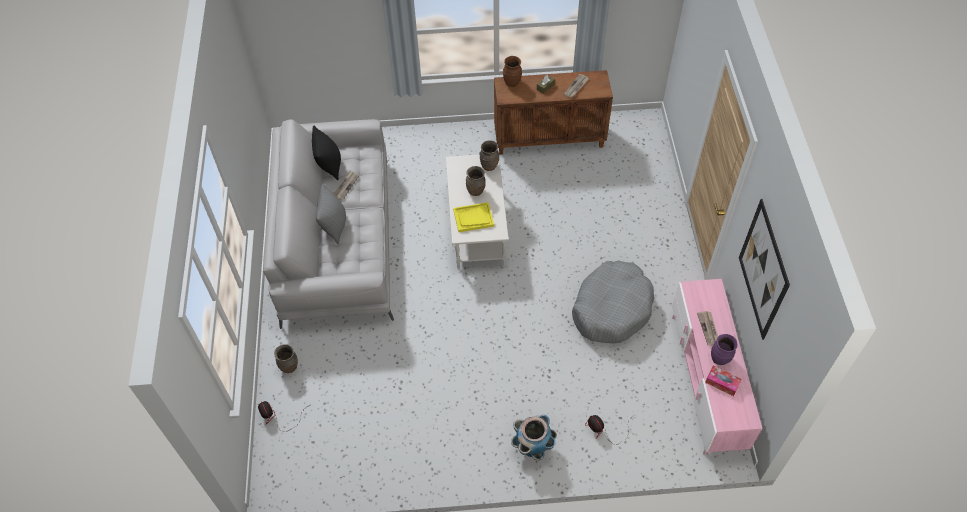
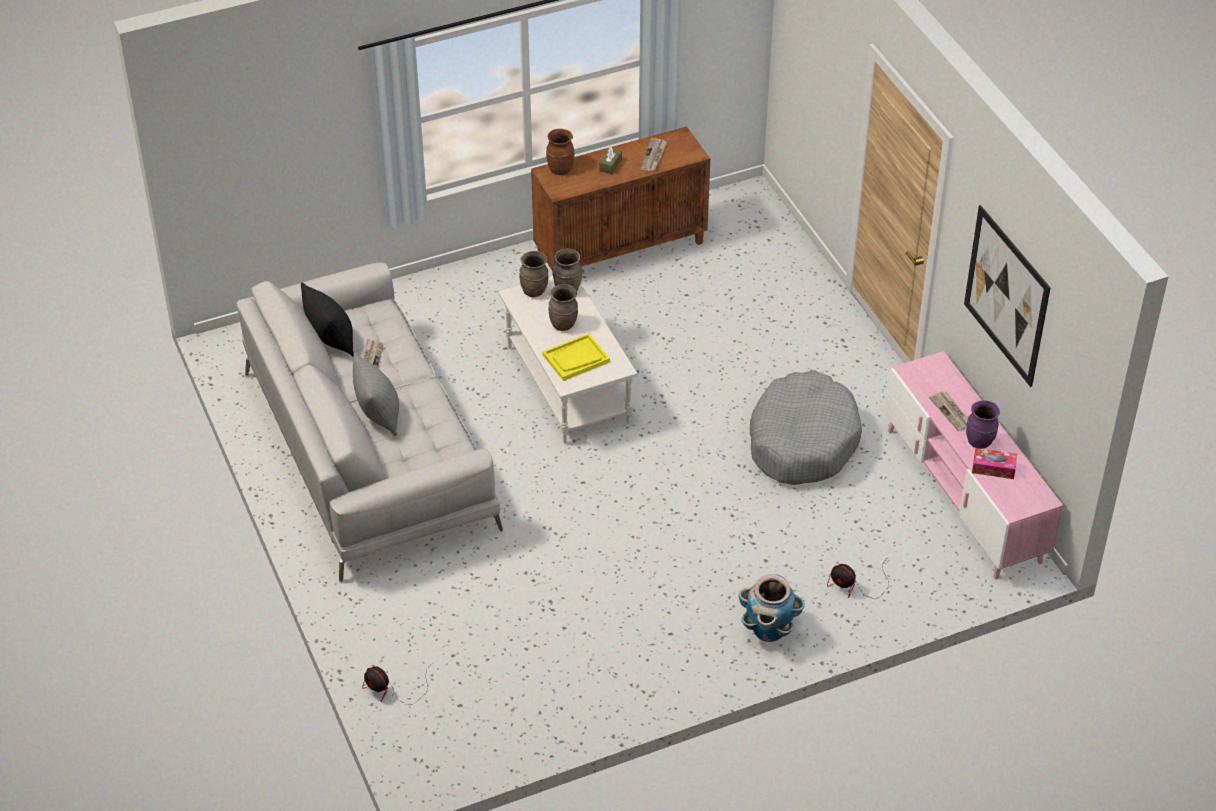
camera: 20 degrees left, 10 degrees down
brown vase [274,344,298,373] -> brown vase moved to [519,251,548,297]

